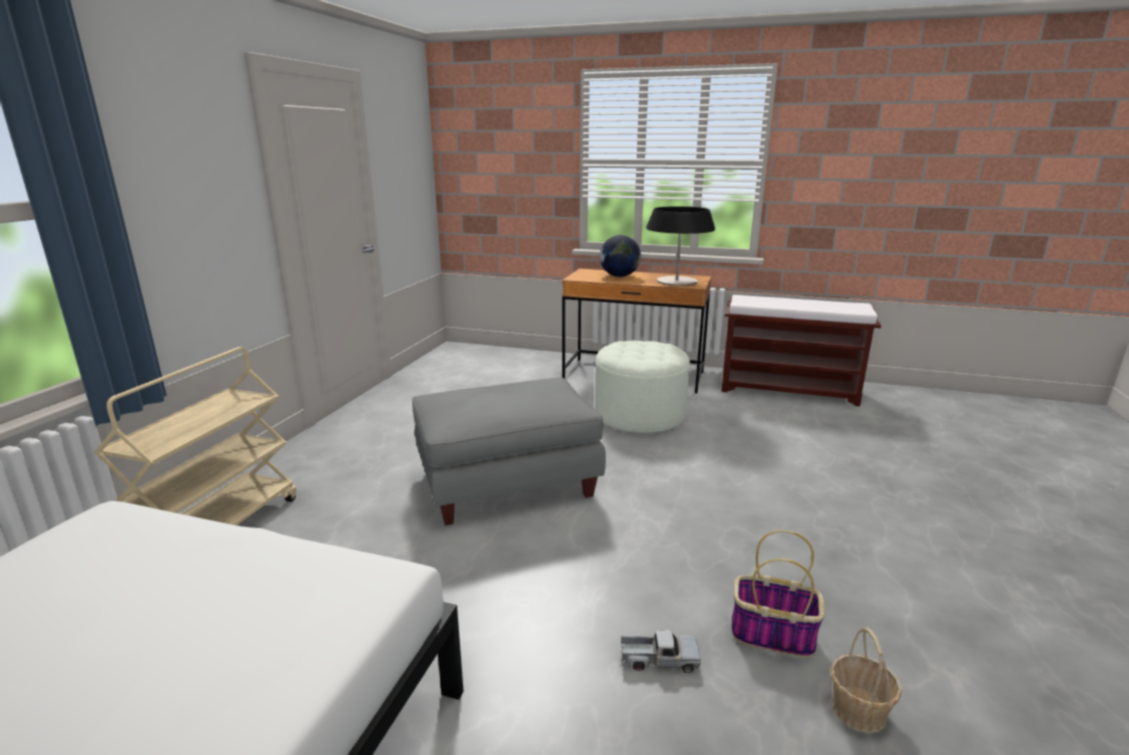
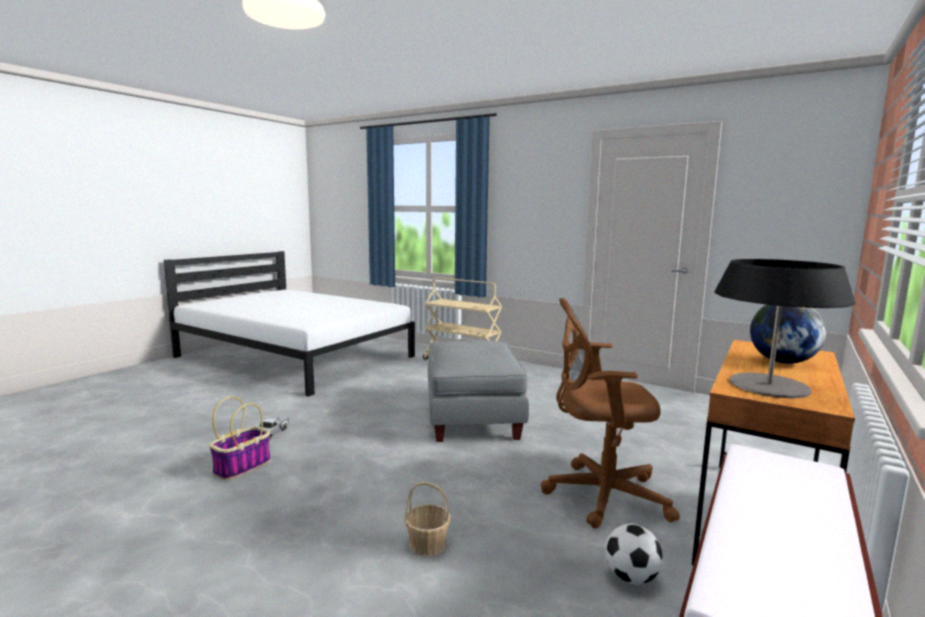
camera: 105 degrees right, 10 degrees down
white ottoman [595,340,690,433] -> brown office chair [540,298,680,528]
basket [830,627,902,733] -> basket moved to [404,482,451,557]
none -> football [605,524,663,585]

